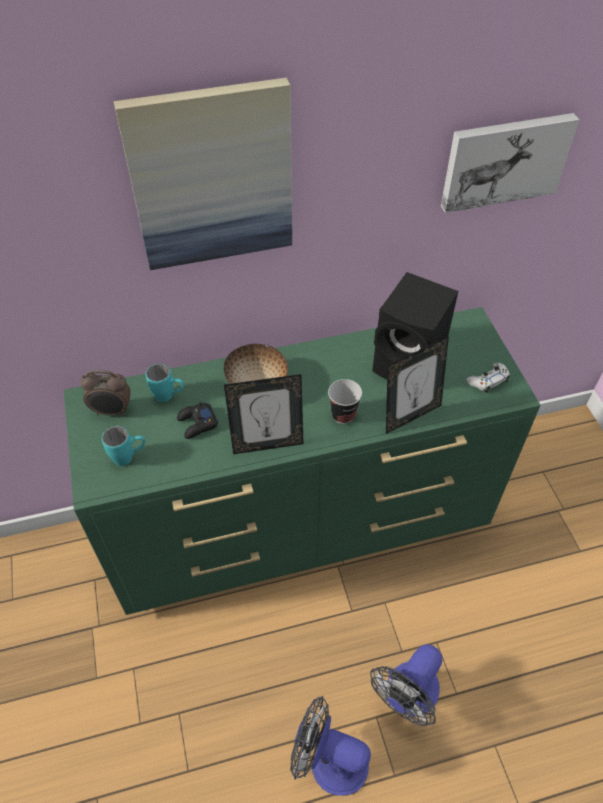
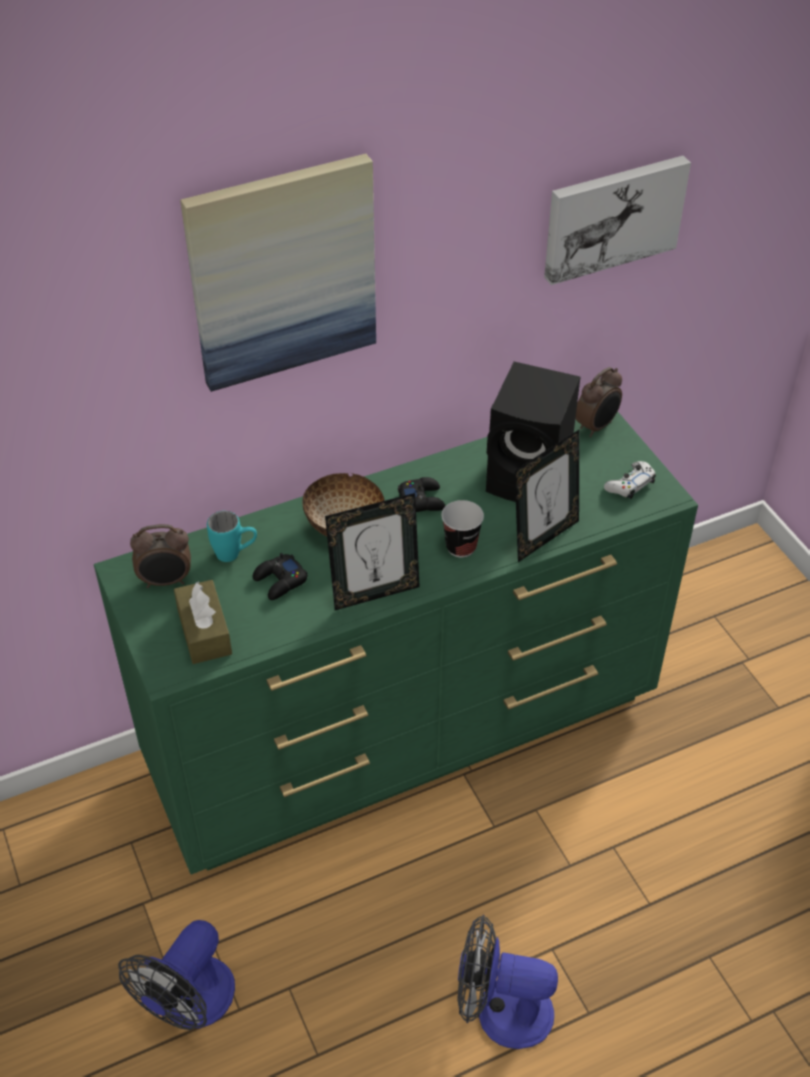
camera: 10 degrees left, 5 degrees down
turquoise mug [102,426,145,466] -> brown tissue box [174,580,232,664]
fan [370,644,442,726] -> fan moved to [118,920,235,1030]
none -> black game controller [398,477,445,512]
none -> alarm clock [575,367,622,437]

